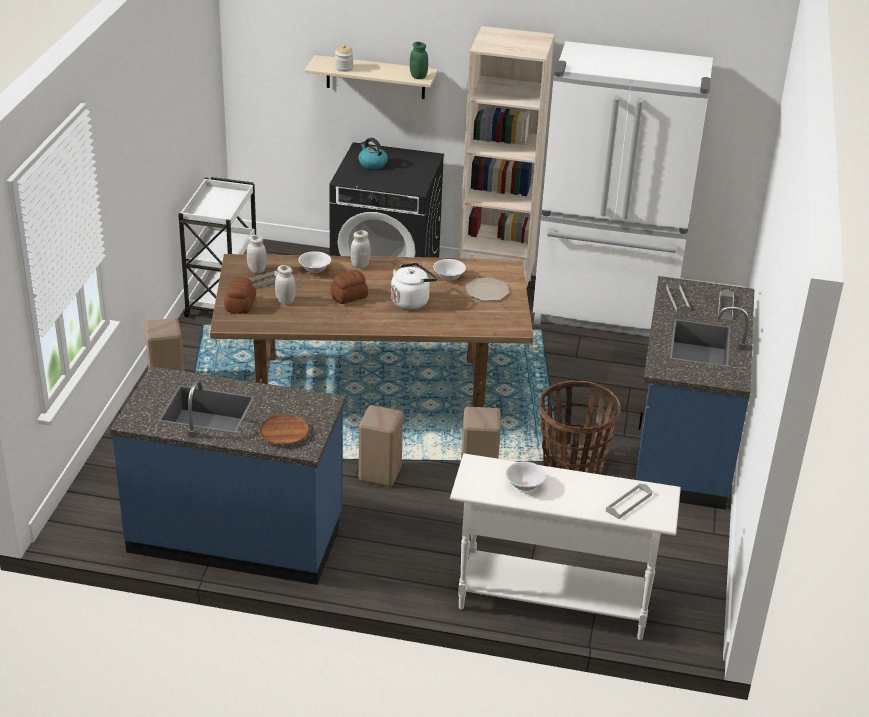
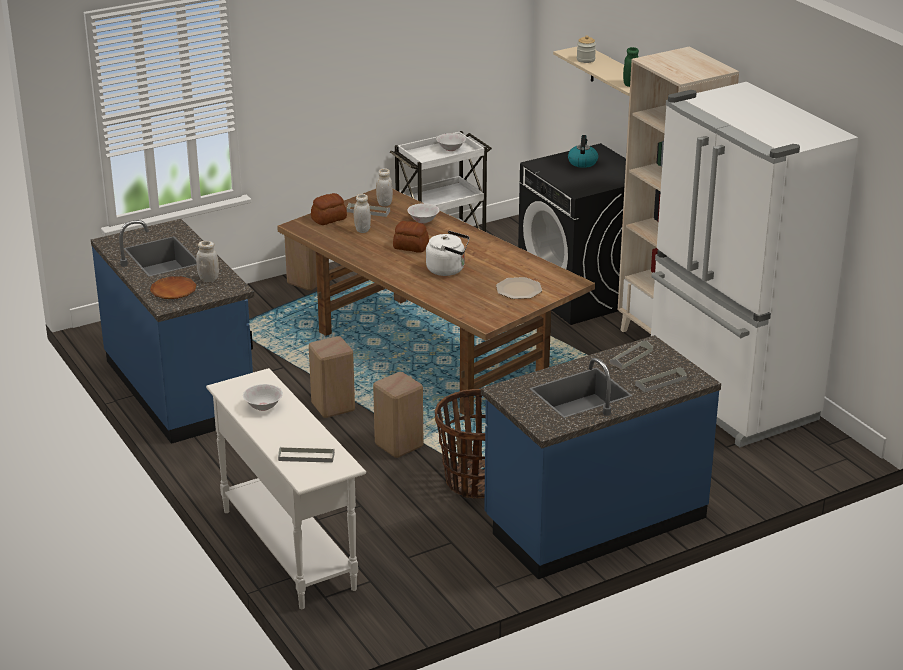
camera: 50 degrees right, 5 degrees down
white jar [351,230,371,268] -> white jar moved to [196,241,219,282]
white bowl [433,259,466,281] -> white bowl moved to [436,133,466,151]

